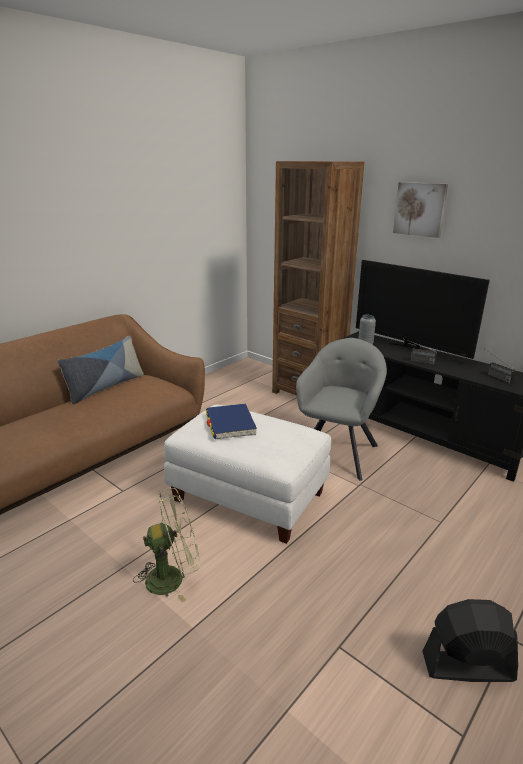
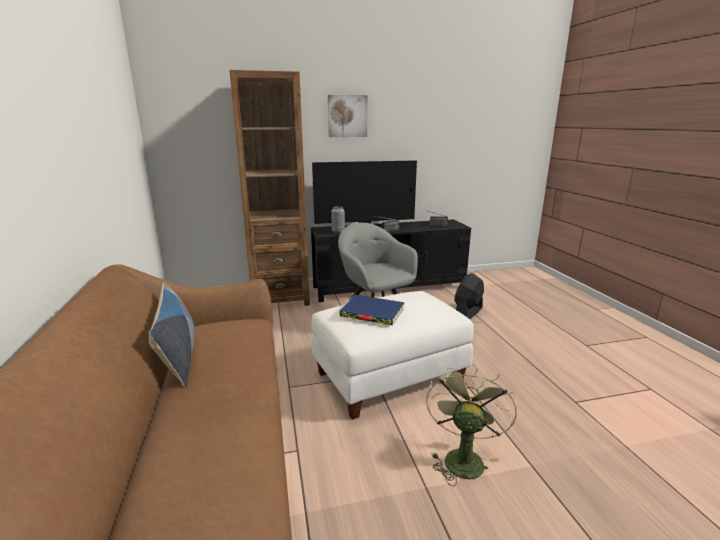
camera: 55 degrees left, 5 degrees down
black fan [422,599,518,682] -> black fan moved to [454,273,484,319]

